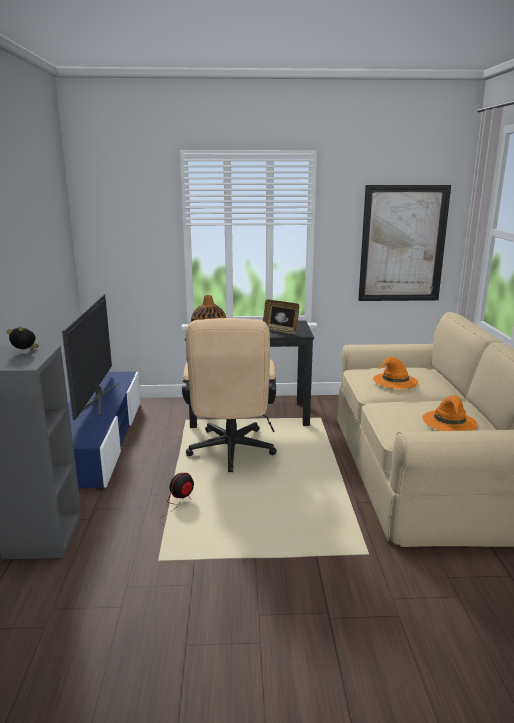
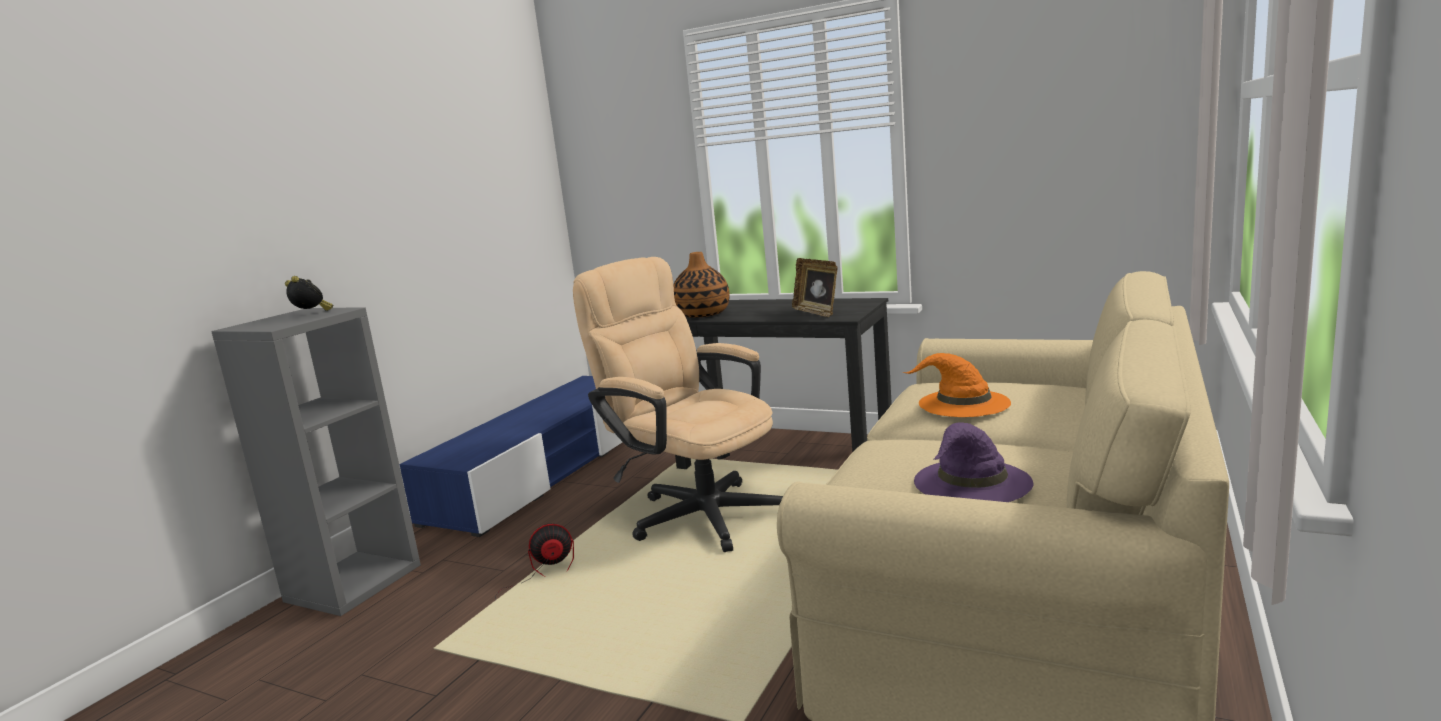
camera: 30 degrees right, 5 degrees down
television [62,294,119,420] -> none
beige office chair [182,318,277,472] -> beige office chair turned 105 degrees clockwise [573,257,783,552]
picture [358,185,451,301] -> none
orange hat [422,395,478,431] -> purple hat [914,422,1033,502]

